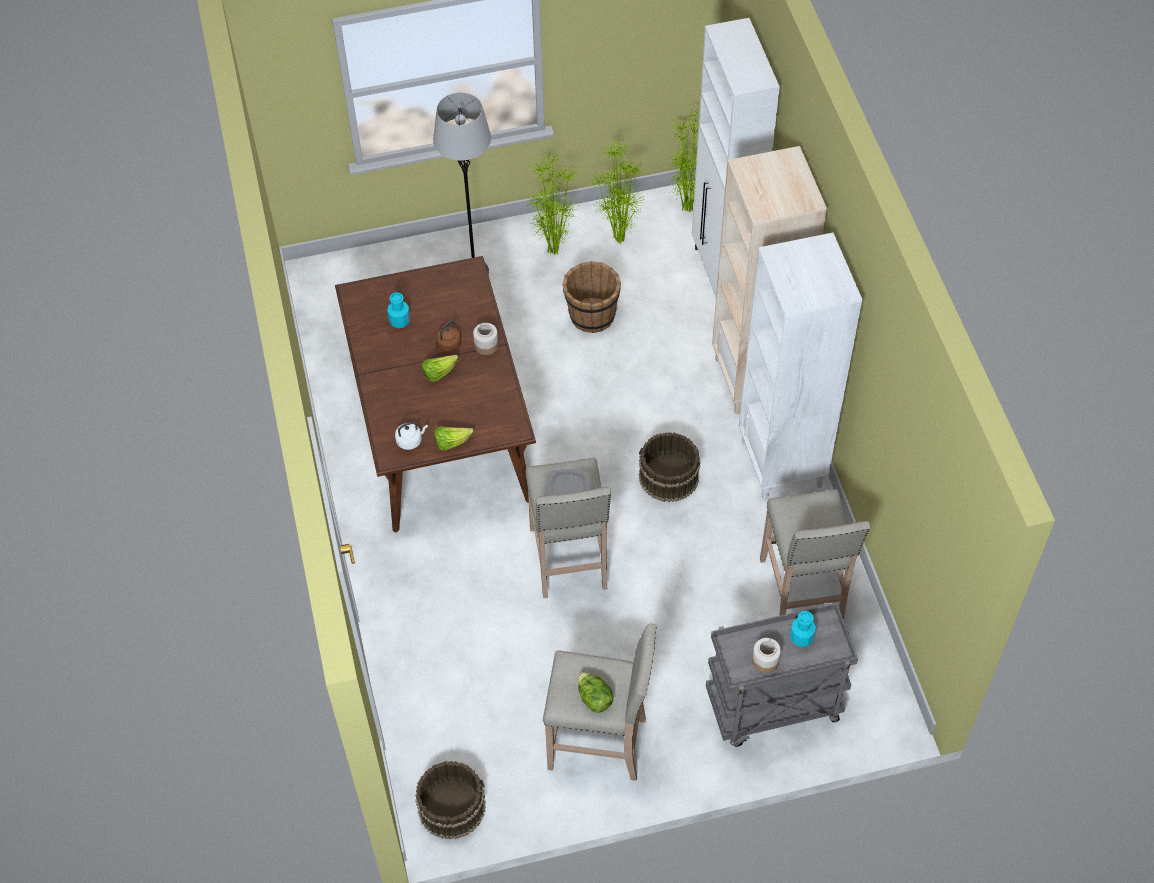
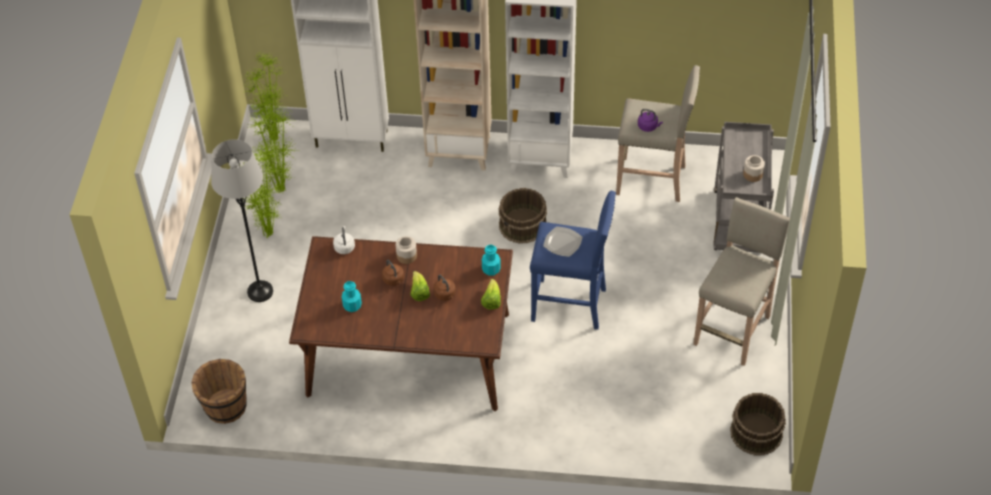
camera: 70 degrees left, 5 degrees down
white kettle [395,421,428,450] -> white kettle moved to [333,226,355,254]
beige stool [525,457,611,598] -> blue stool [530,191,616,330]
brown bucket [562,261,621,333] -> brown bucket moved to [191,359,247,424]
lettuce [578,672,613,713] -> none
turquoise bottle [790,611,816,647] -> turquoise bottle moved to [482,245,501,276]
none -> brown kettle [434,275,456,301]
none -> purple kettle [638,109,663,132]

